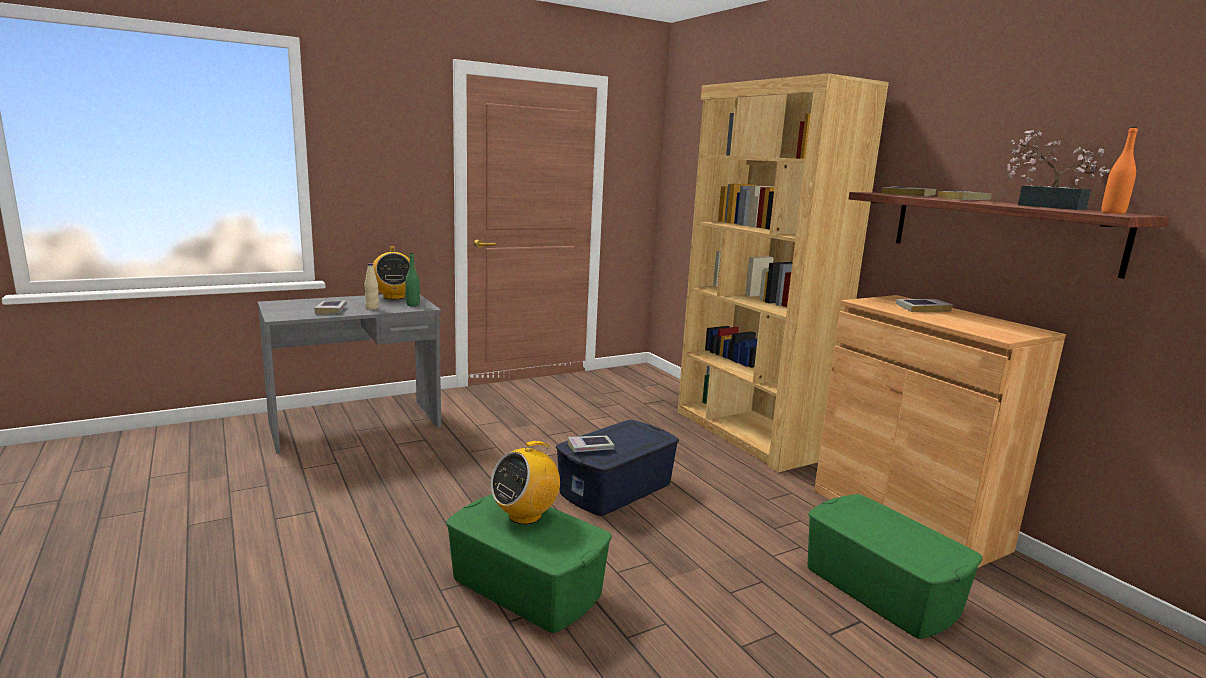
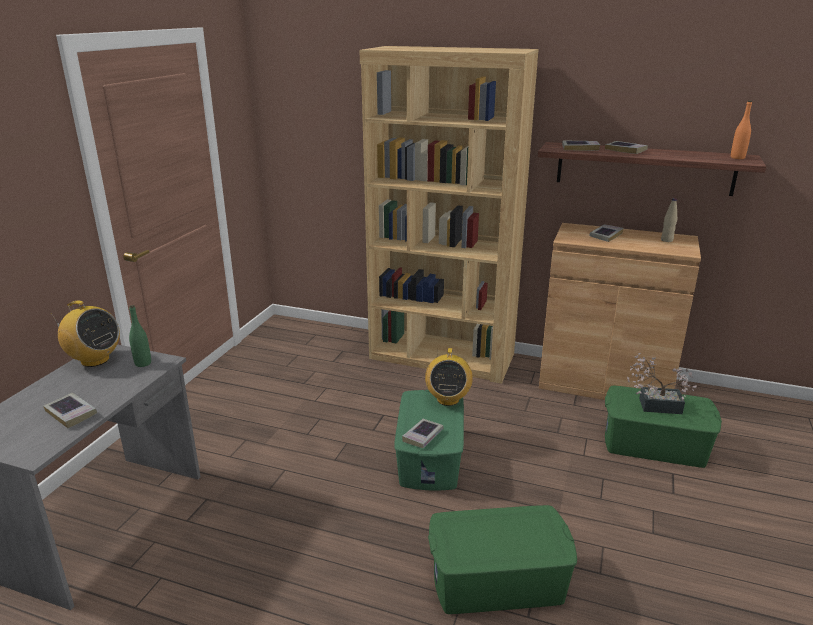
camera: 40 degrees left, 10 degrees up
beige bottle [364,263,379,310] -> beige bottle moved to [661,198,677,242]
radio [490,441,560,525] -> radio moved to [425,348,473,406]
blue storage box [556,420,679,516] -> green storage box [394,390,464,491]
potted plant [1007,130,1110,210] -> potted plant moved to [627,353,697,414]

